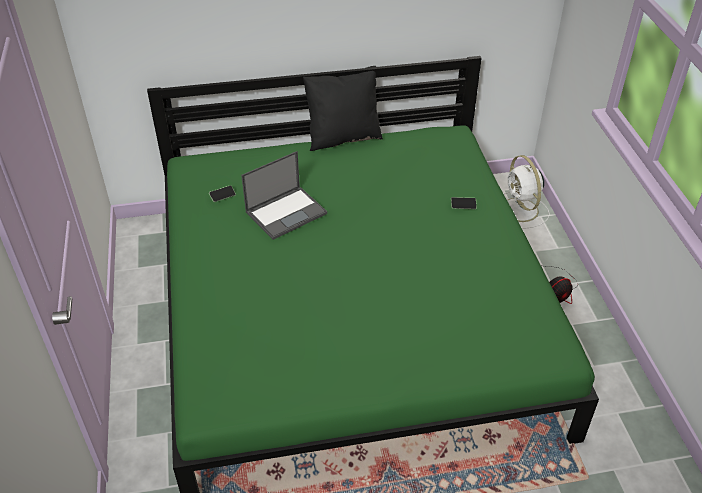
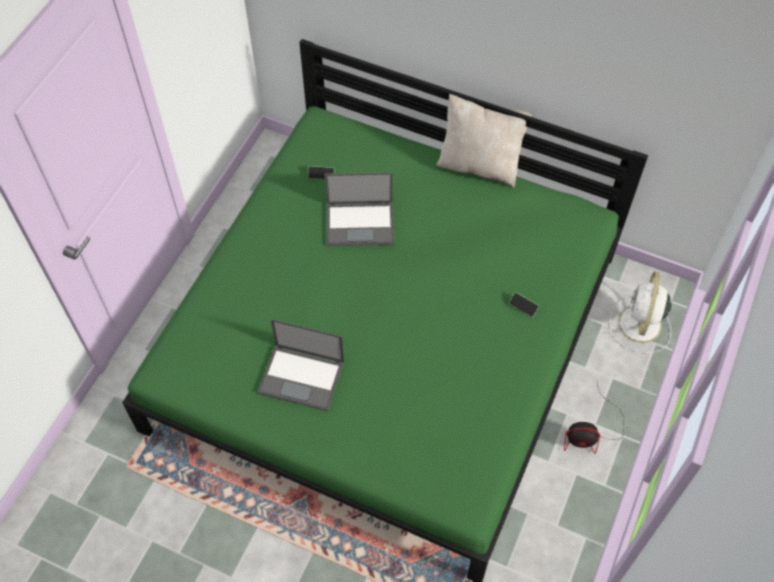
camera: 35 degrees right, 15 degrees up
black pillow [303,66,383,151] -> beige pillow [436,93,531,187]
none -> laptop [258,319,344,411]

